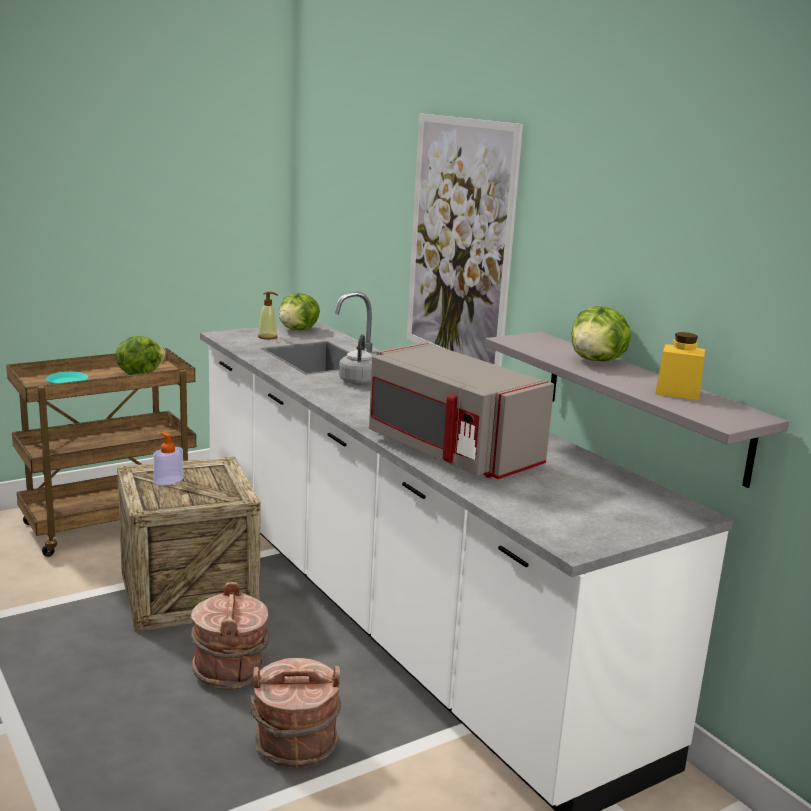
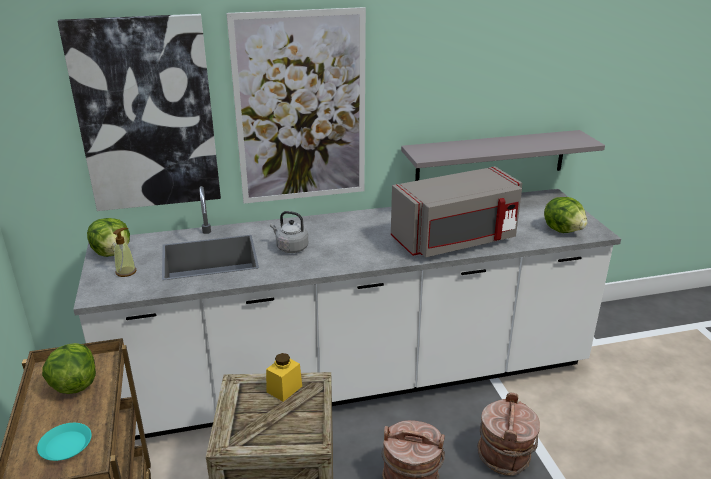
camera: 70 degrees left, 10 degrees up
soap dispenser [153,432,184,486] -> none
lettuce [572,306,631,361] -> lettuce moved to [544,197,587,233]
yellow jar [655,332,705,400] -> yellow jar moved to [266,353,302,402]
none -> picture [58,14,221,211]

